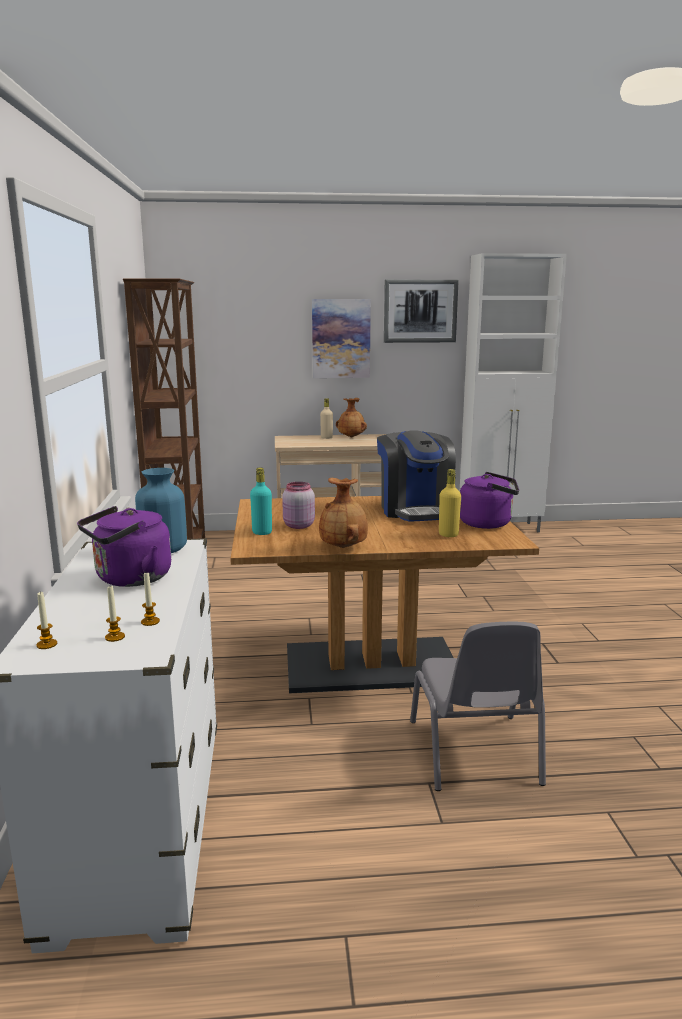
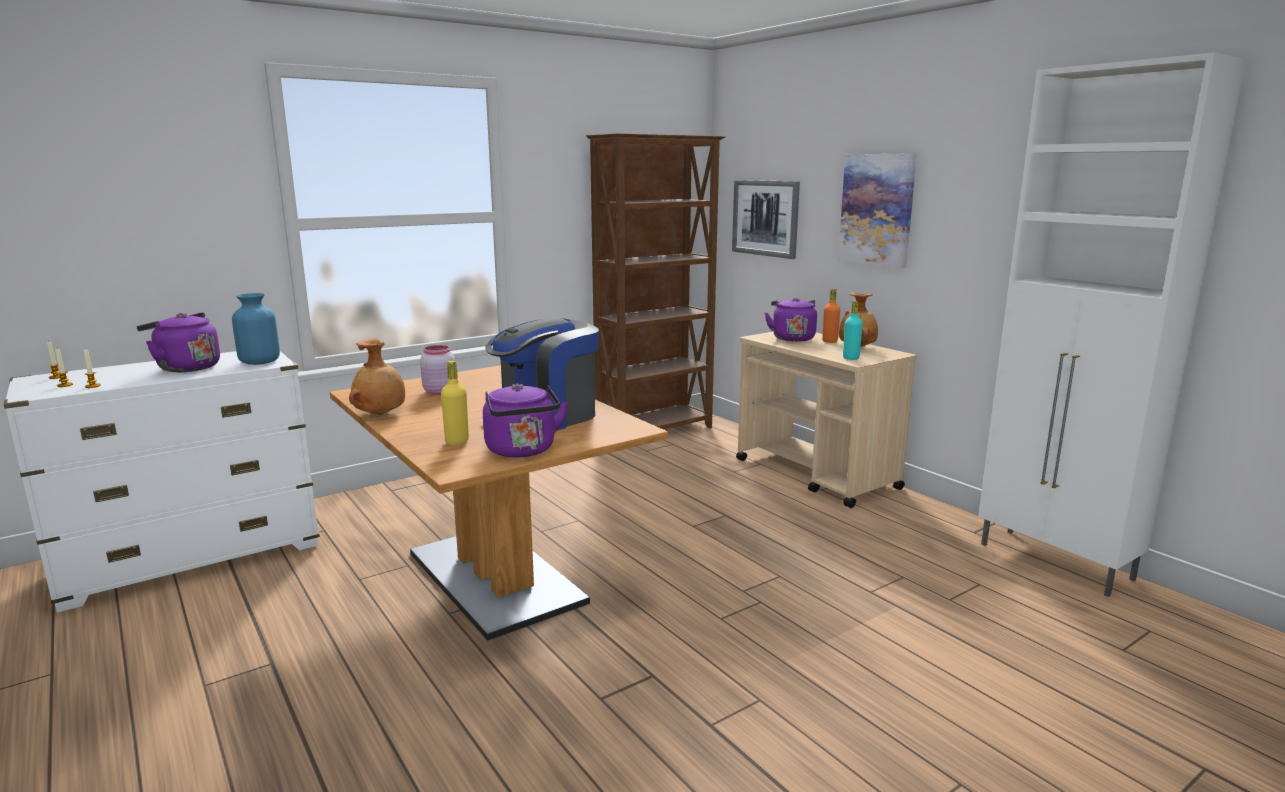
camera: 60 degrees right, 0 degrees up
turquoise bottle [250,468,272,535] -> turquoise bottle moved to [843,301,863,360]
beige bottle [320,398,333,439] -> orange bottle [822,289,840,343]
picture [384,280,459,343] -> picture moved to [732,180,800,259]
grey chair [410,622,546,791] -> none
none -> purple kettle [765,297,817,342]

